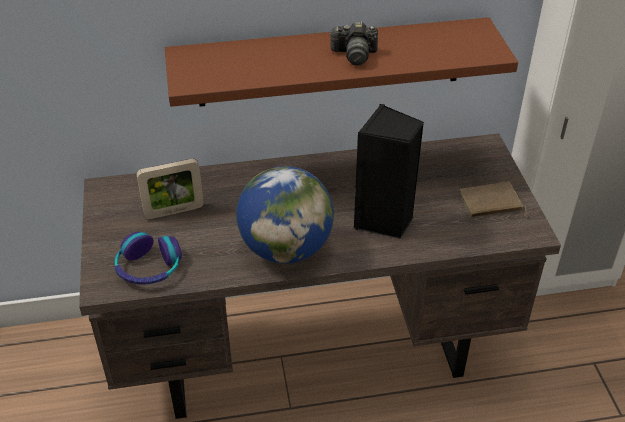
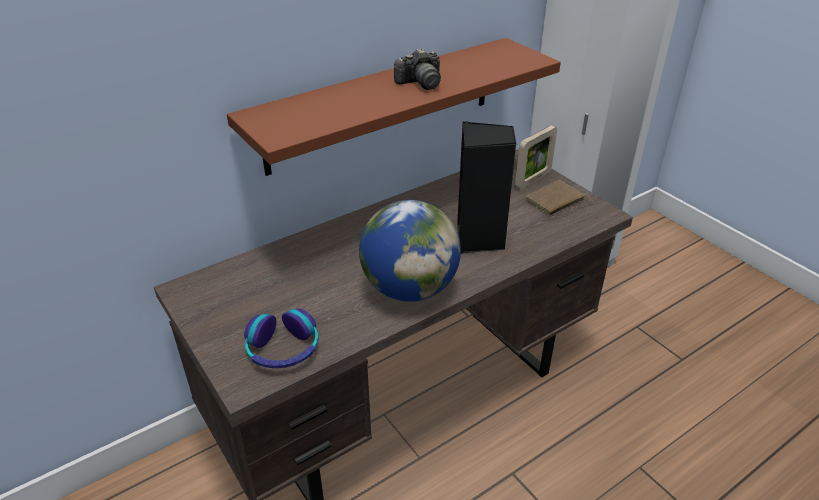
camera: 25 degrees left, 5 degrees down
picture frame [137,159,204,219] -> picture frame moved to [515,126,557,190]

